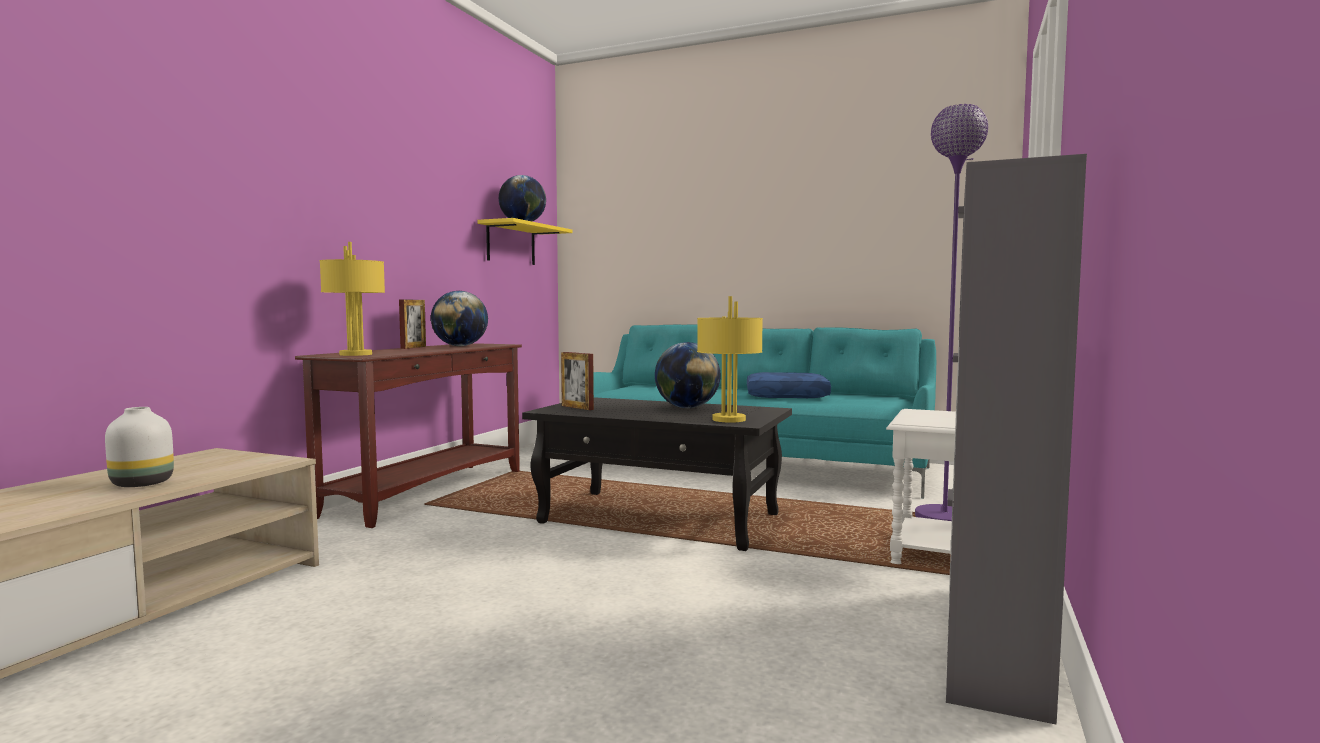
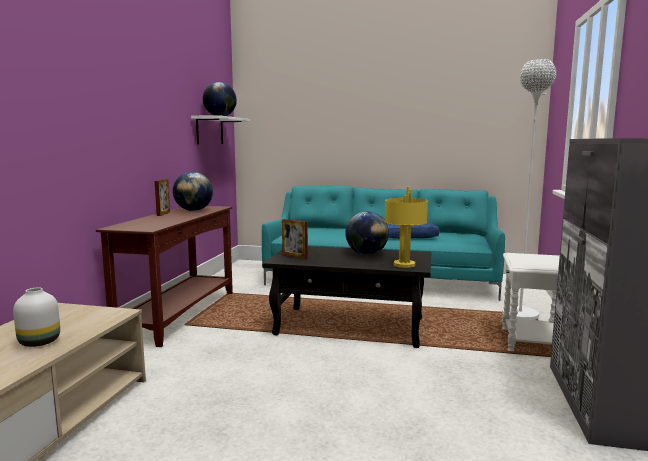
camera: 10 degrees left, 5 degrees up
yellow table lamp [319,242,385,356] -> none
yellow shelf [477,218,573,265] -> white shelf [191,115,250,144]
purple floor lamp [915,104,988,521] -> white floor lamp [502,59,556,320]

